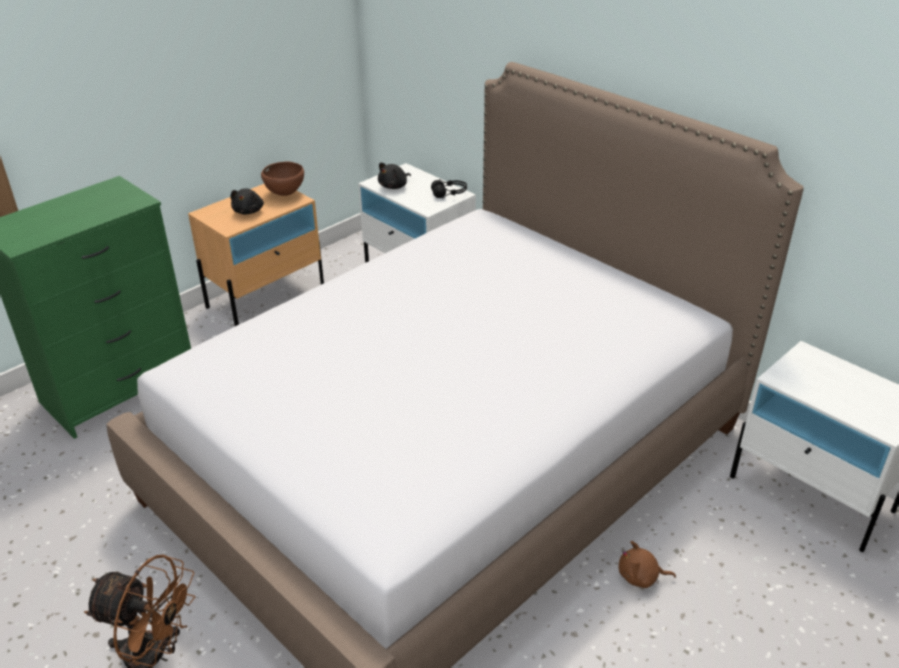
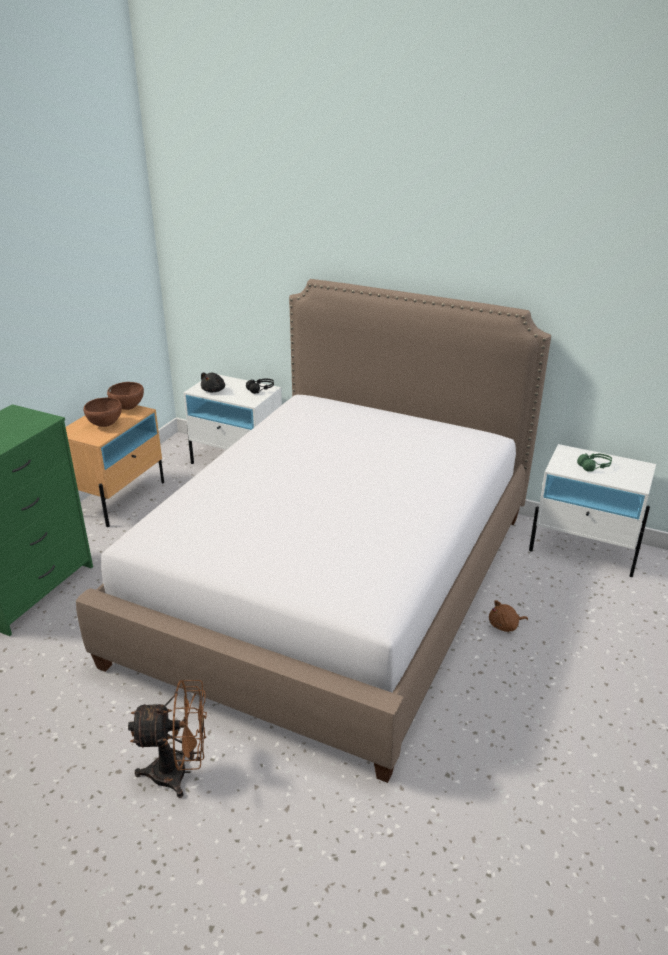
camera: 20 degrees left, 5 degrees down
black plush toy [231,188,264,214] -> brown bowl [84,397,122,427]
none -> green headphones [577,453,612,472]

